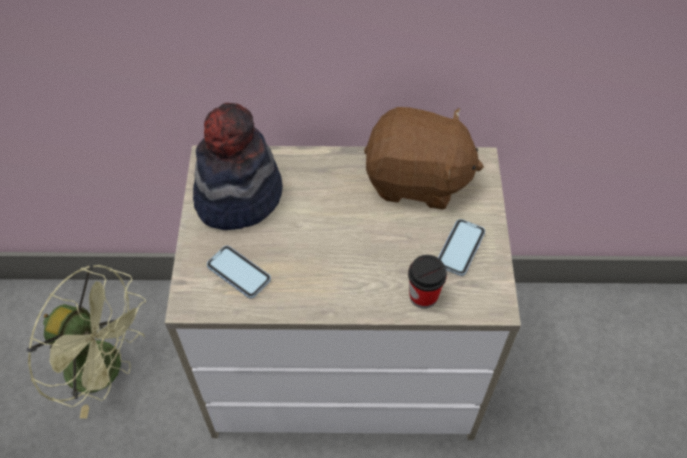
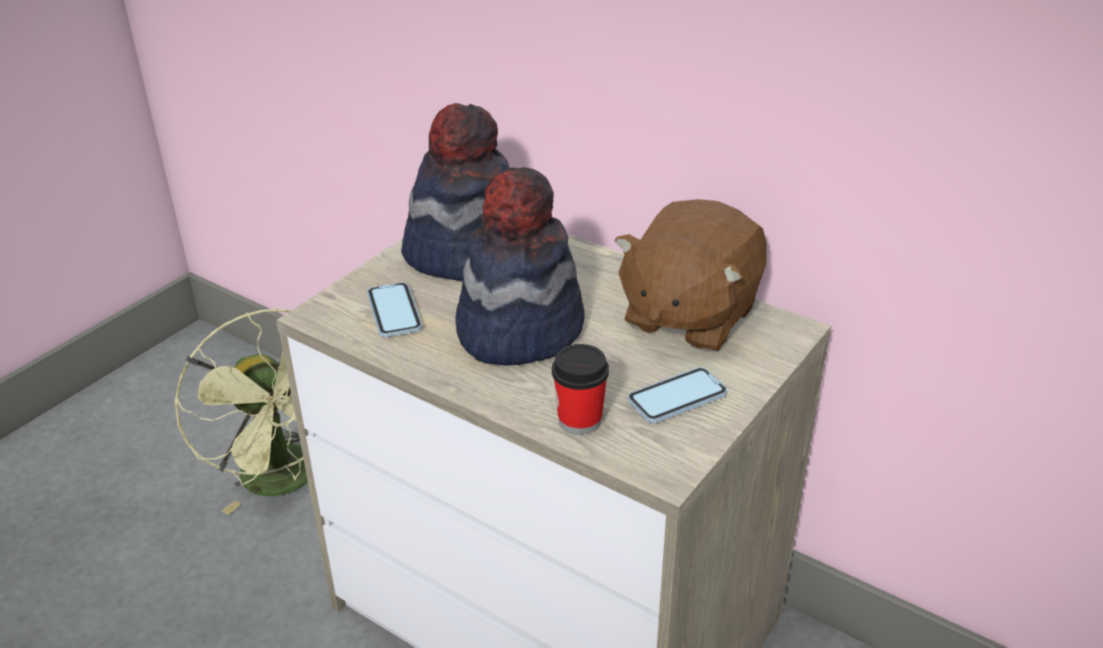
camera: 35 degrees right, 20 degrees down
brown plush toy [364,107,484,209] -> brown plush toy turned 75 degrees clockwise [614,199,767,352]
none -> hat [456,167,585,366]

